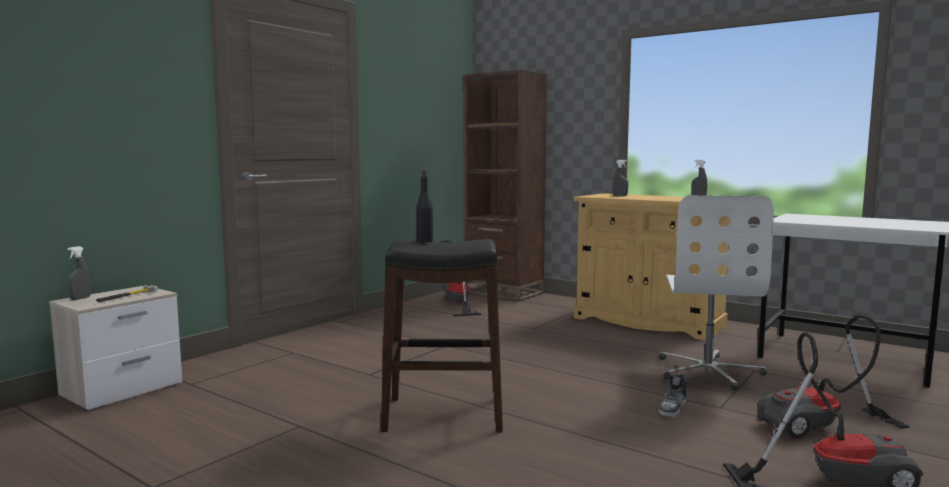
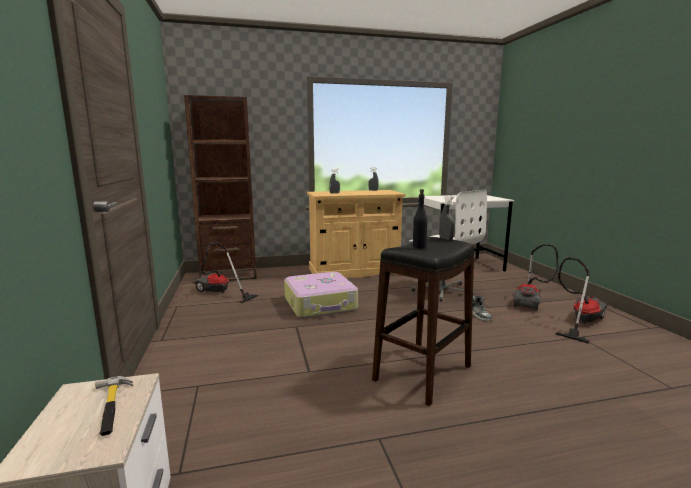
camera: 50 degrees left, 5 degrees up
grey spray bottle [67,246,91,300] -> grey spray bottle moved to [439,195,455,240]
none -> suitcase [284,272,358,318]

